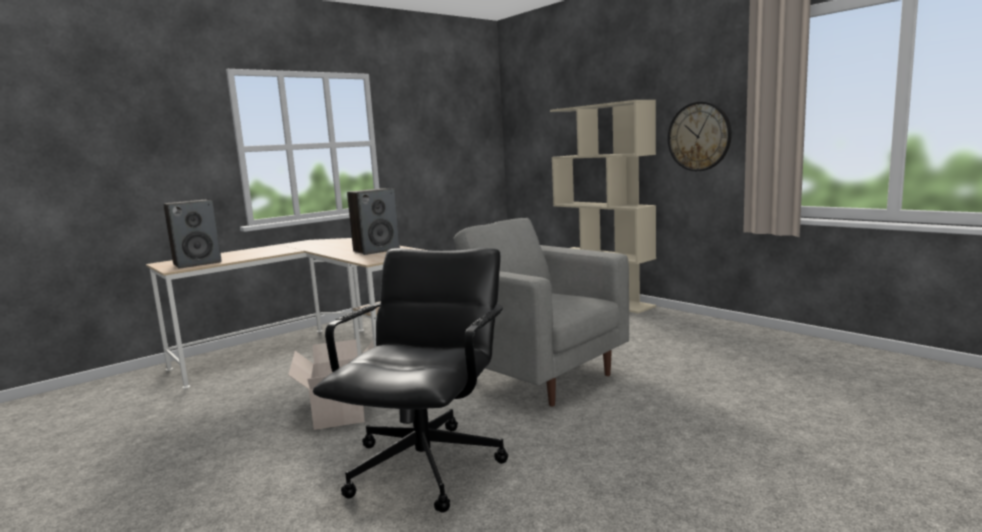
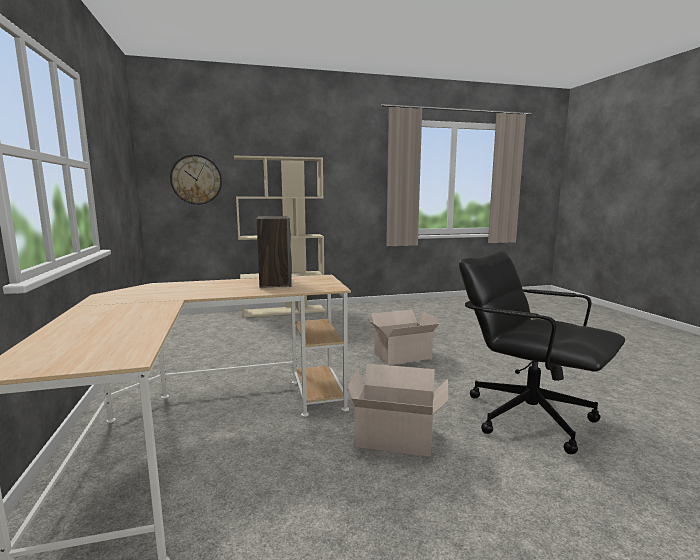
camera: 65 degrees left, 0 degrees up
speaker [163,200,222,269] -> none
grey armchair [454,218,629,406] -> cardboard box [368,310,439,365]
wall clock [668,102,732,171] -> wall clock moved to [170,155,222,205]

